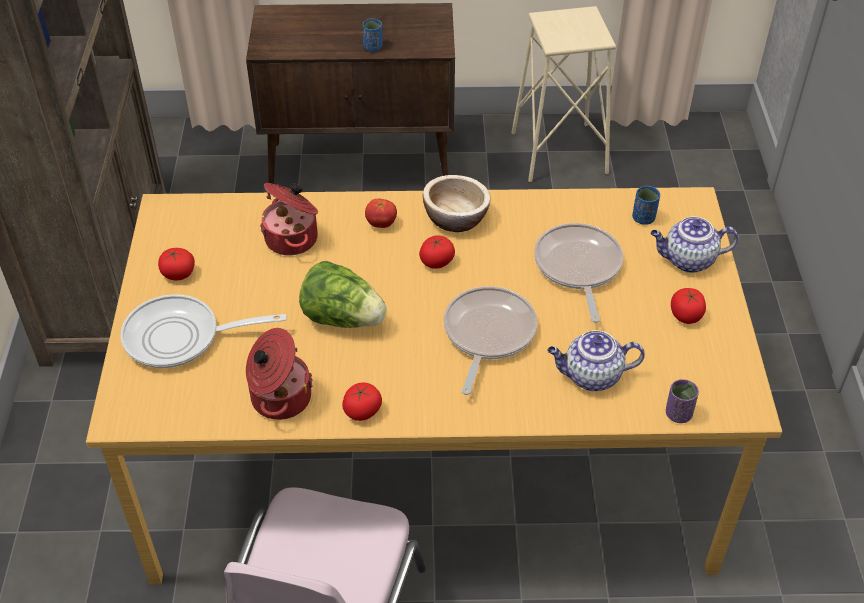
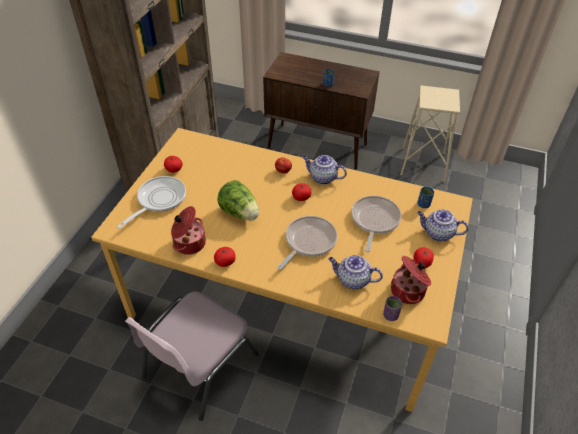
camera: 20 degrees right, 0 degrees up
frying pan [121,294,287,368] -> frying pan turned 105 degrees clockwise [117,176,186,229]
cooking pot [260,183,318,255] -> cooking pot moved to [391,256,431,304]
bowl [423,175,491,232] -> teapot [302,155,347,185]

